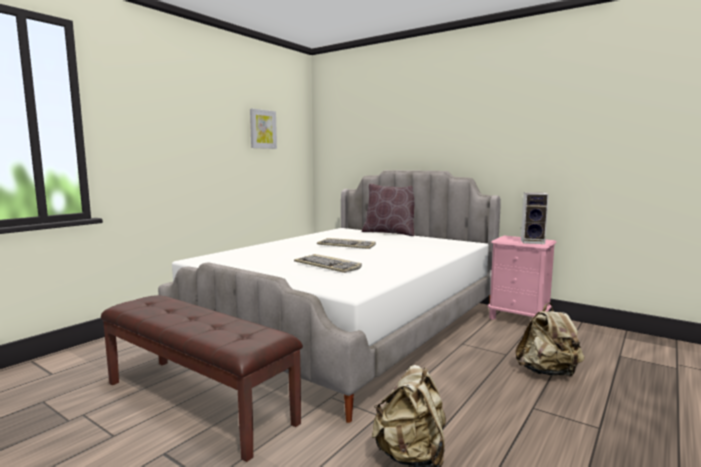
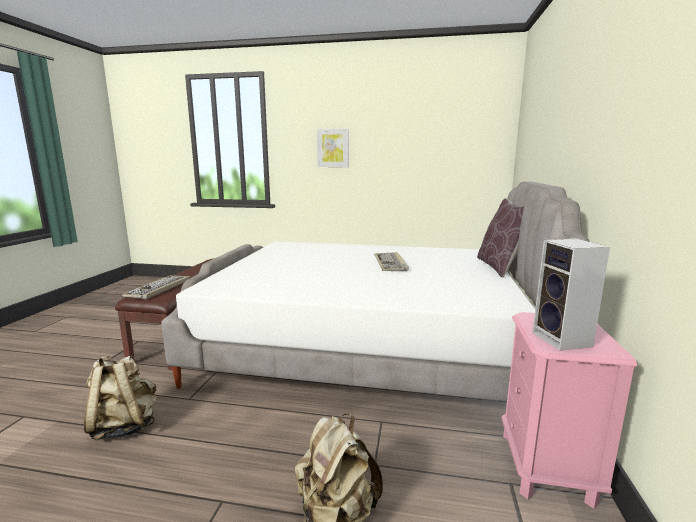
camera: 65 degrees right, 5 degrees up
picture [250,108,277,149] -> picture moved to [317,129,349,167]
keyboard [294,254,362,273] -> keyboard moved to [122,275,190,299]

